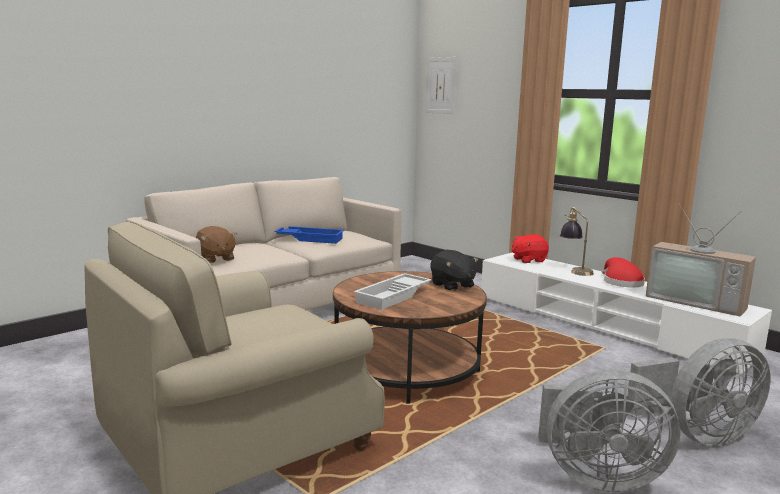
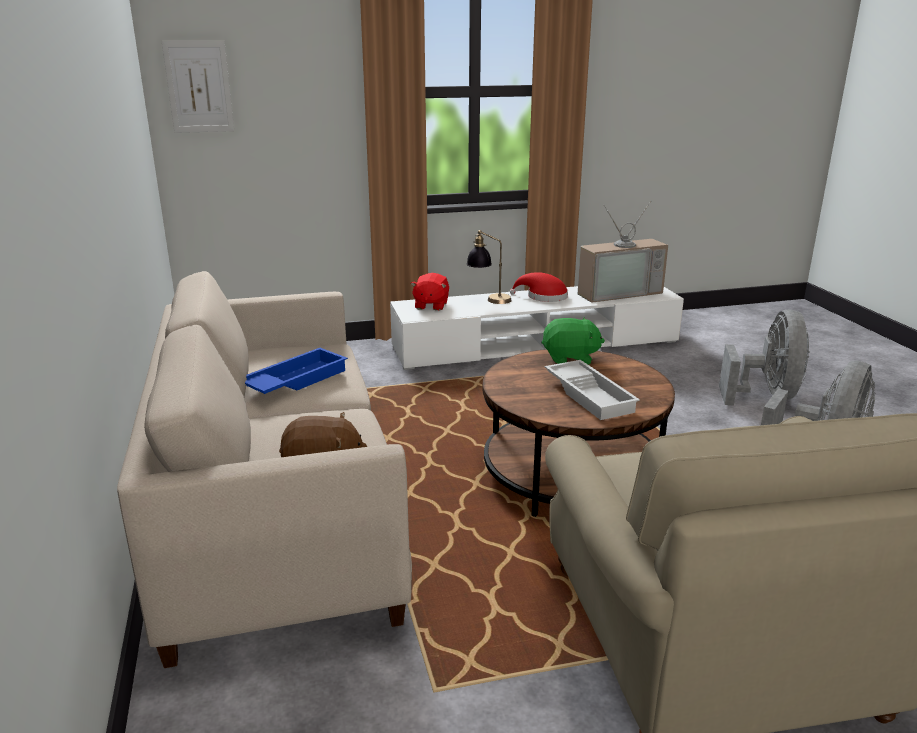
camera: 60 degrees left, 10 degrees up
black plush toy [430,250,479,291] -> green plush toy [542,317,605,365]

